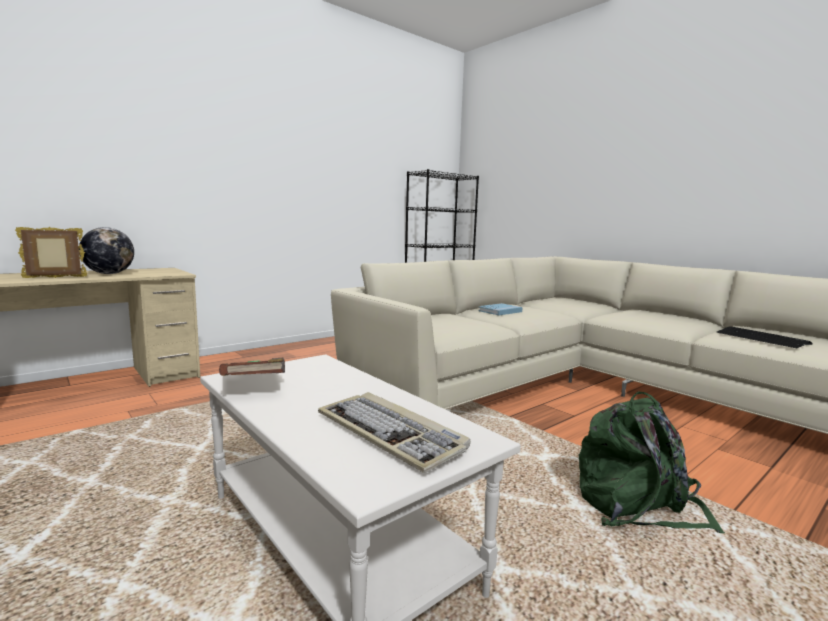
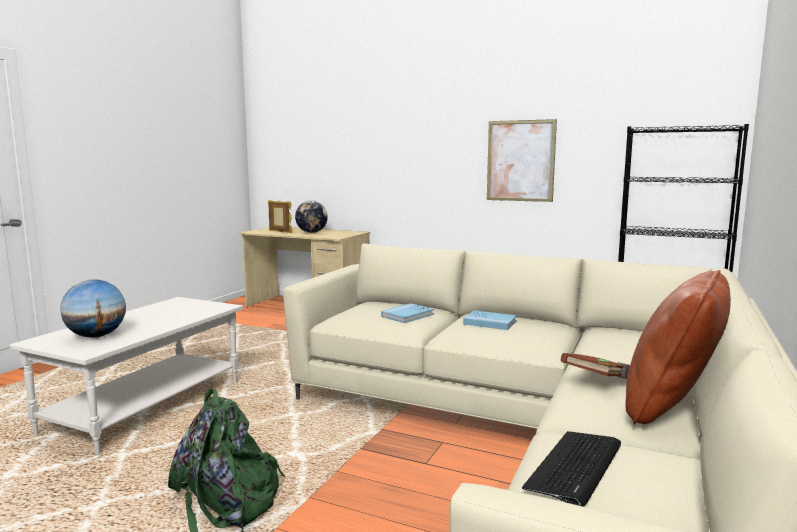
camera: 65 degrees right, 0 degrees up
brown book [219,358,285,376] -> brown book moved to [561,353,630,379]
keyboard [318,392,470,473] -> globe [60,279,126,338]
none -> blue book [381,303,434,323]
none -> picture [487,119,557,202]
none -> brown pillow [626,270,731,424]

